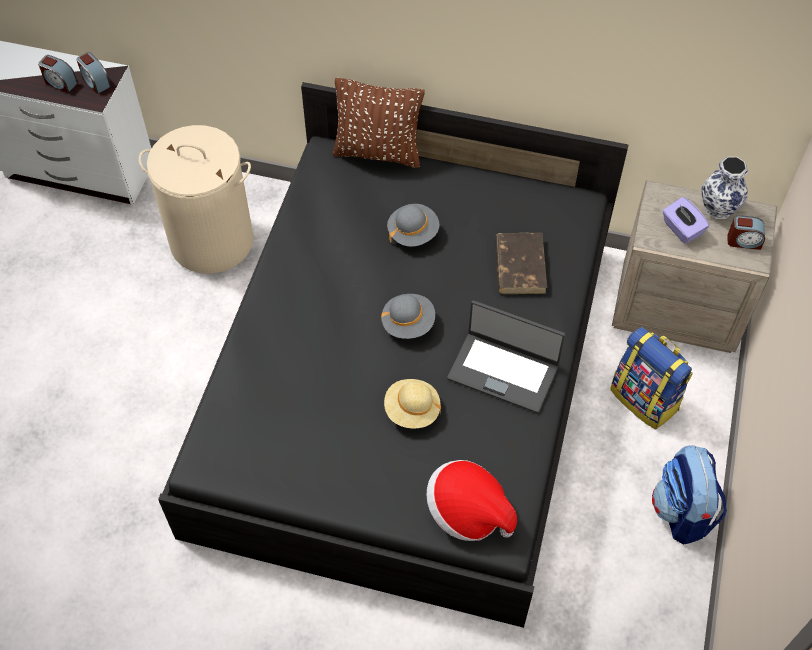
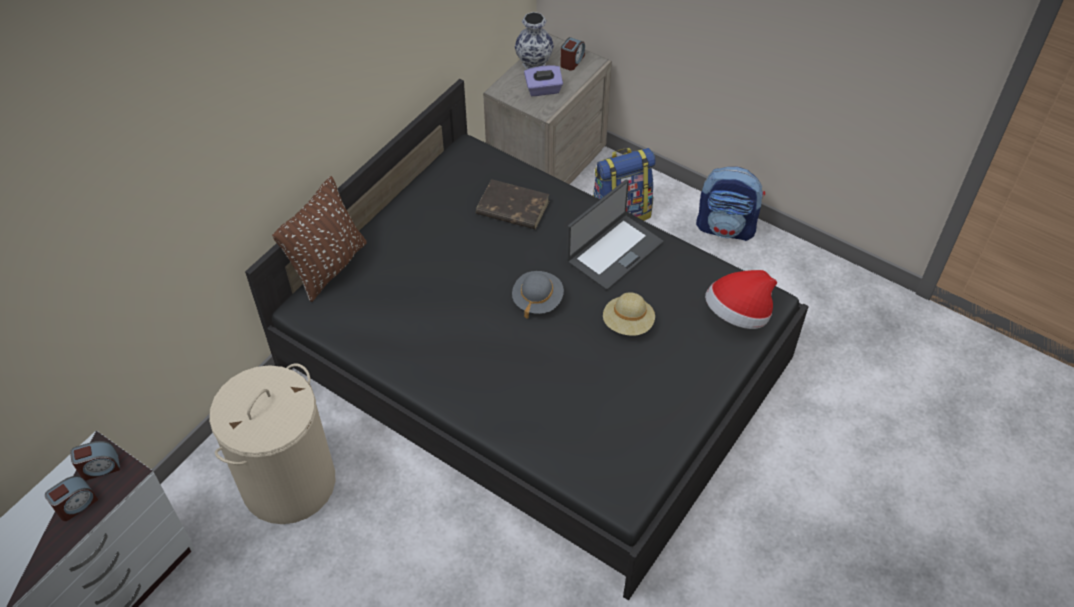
camera: 70 degrees left, 5 degrees down
grey hat [387,204,439,247] -> none

